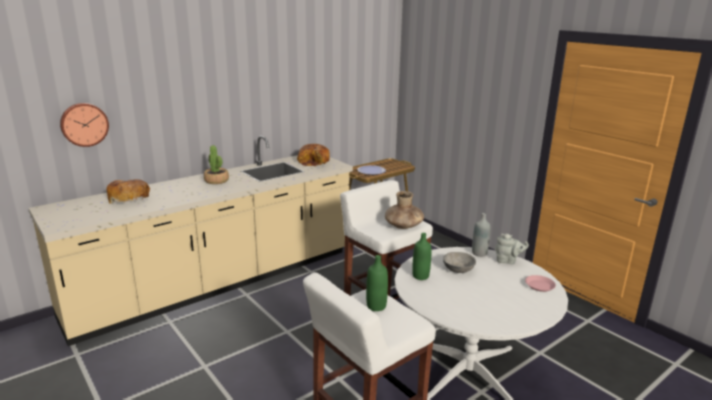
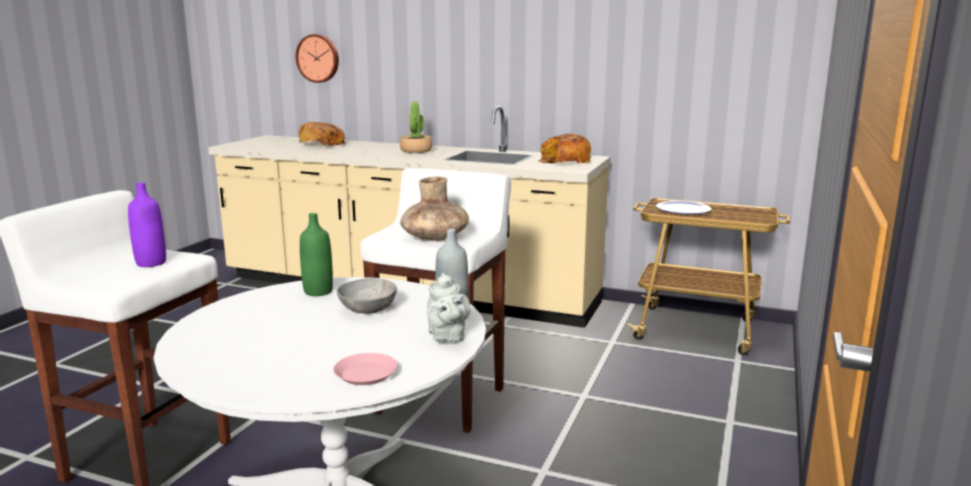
camera: 60 degrees right, 5 degrees down
green bottle [366,255,388,311] -> purple bottle [128,182,166,267]

